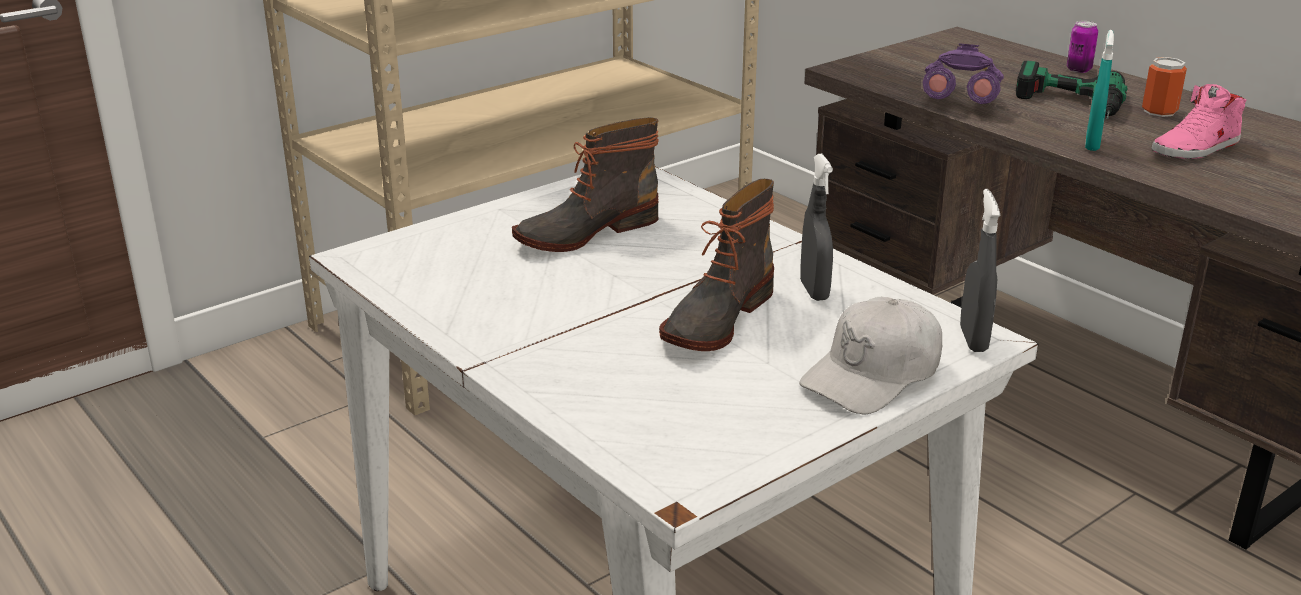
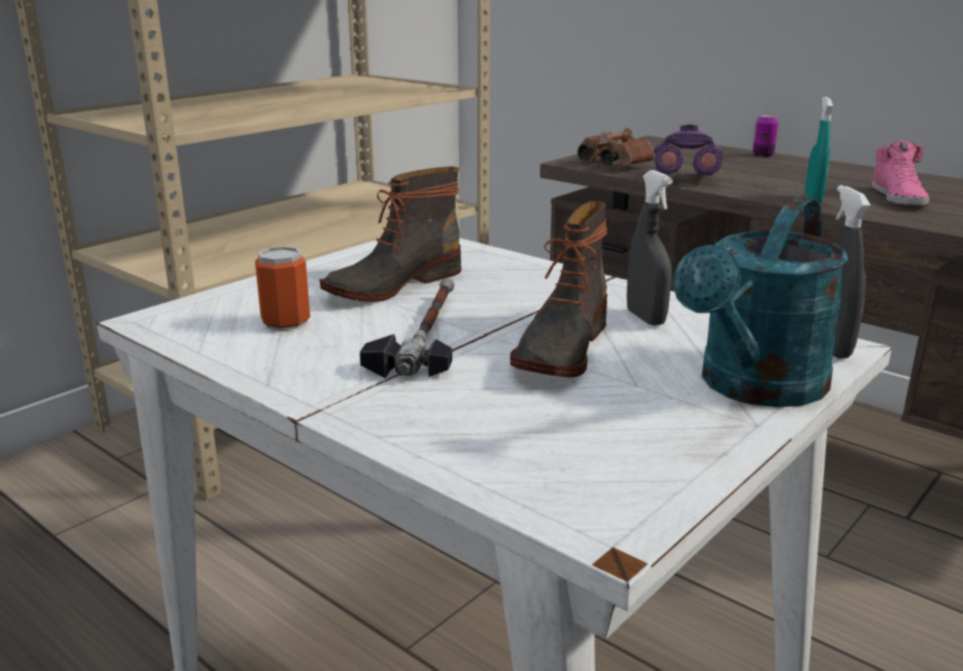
camera: 10 degrees left, 5 degrees down
white cap [799,297,942,415] -> turquoise watering can [673,197,848,407]
power drill [1016,61,1127,119] -> none
can [1142,57,1187,117] -> can moved to [255,246,310,331]
pink shoe [1152,84,1246,159] -> pink shoe turned 45 degrees counterclockwise [871,141,930,206]
none -> hammer [360,278,455,378]
none -> brown binoculars [578,128,655,170]

